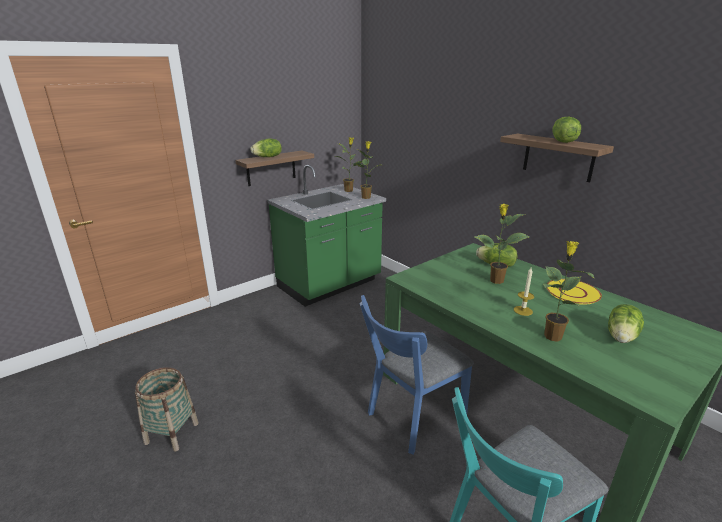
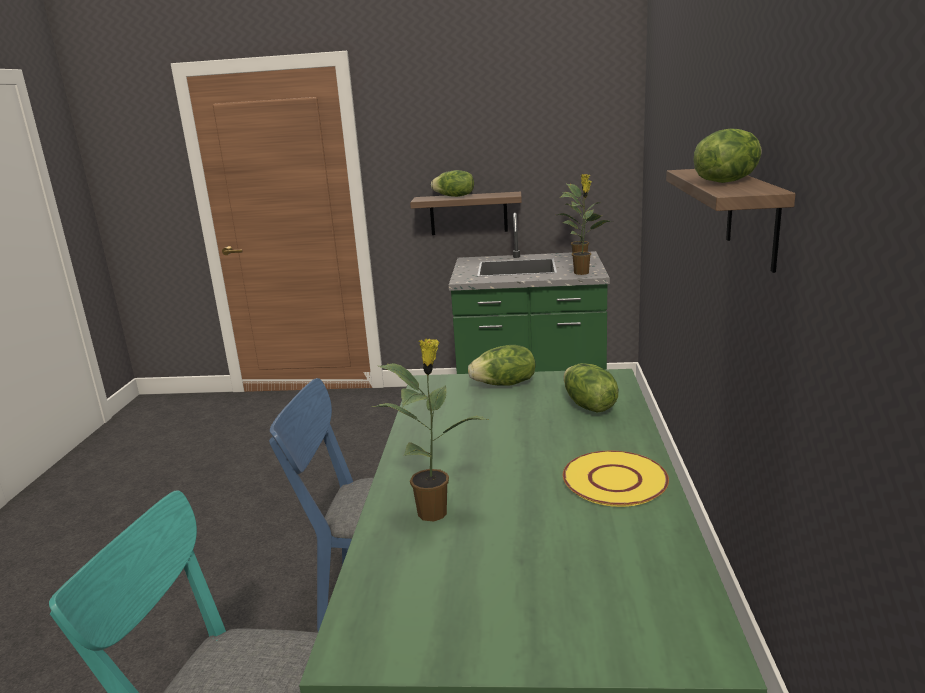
camera: 45 degrees right, 5 degrees down
basket [135,367,199,452] -> none
potted plant [475,204,530,284] -> none
candle [514,268,534,316] -> none
lettuce [608,304,644,343] -> lettuce moved to [468,345,535,386]

